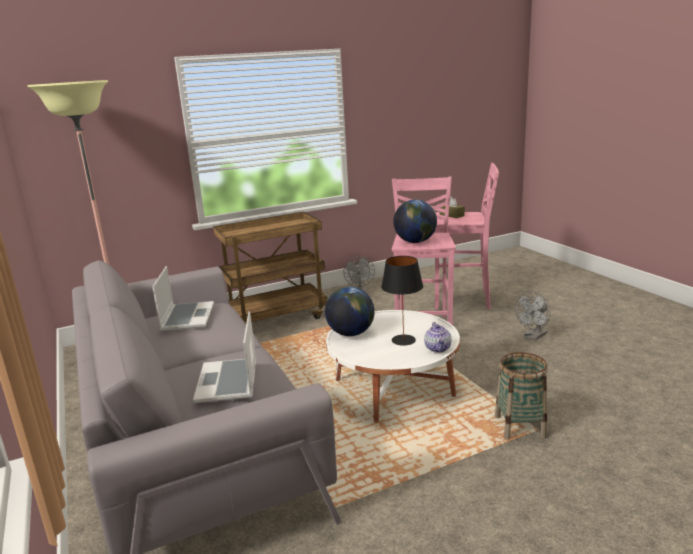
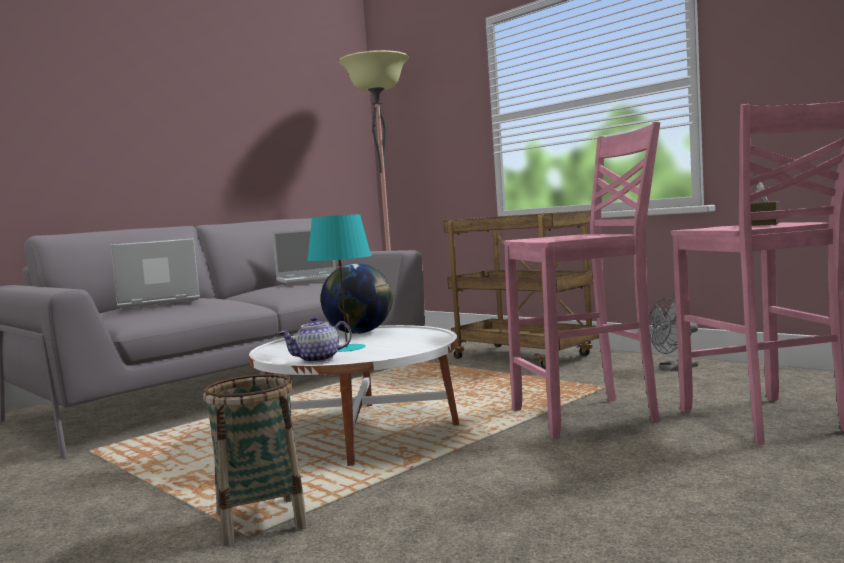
camera: 70 degrees right, 15 degrees down
black table lamp [381,256,423,346] -> turquoise table lamp [307,214,372,352]
globe [393,200,437,243] -> none
grey fan [515,292,550,341] -> none

